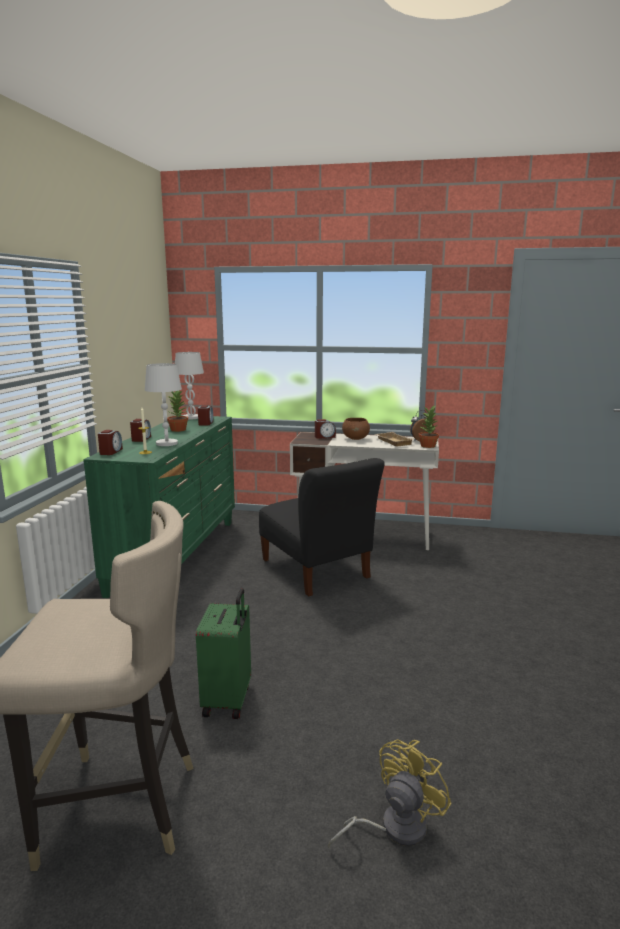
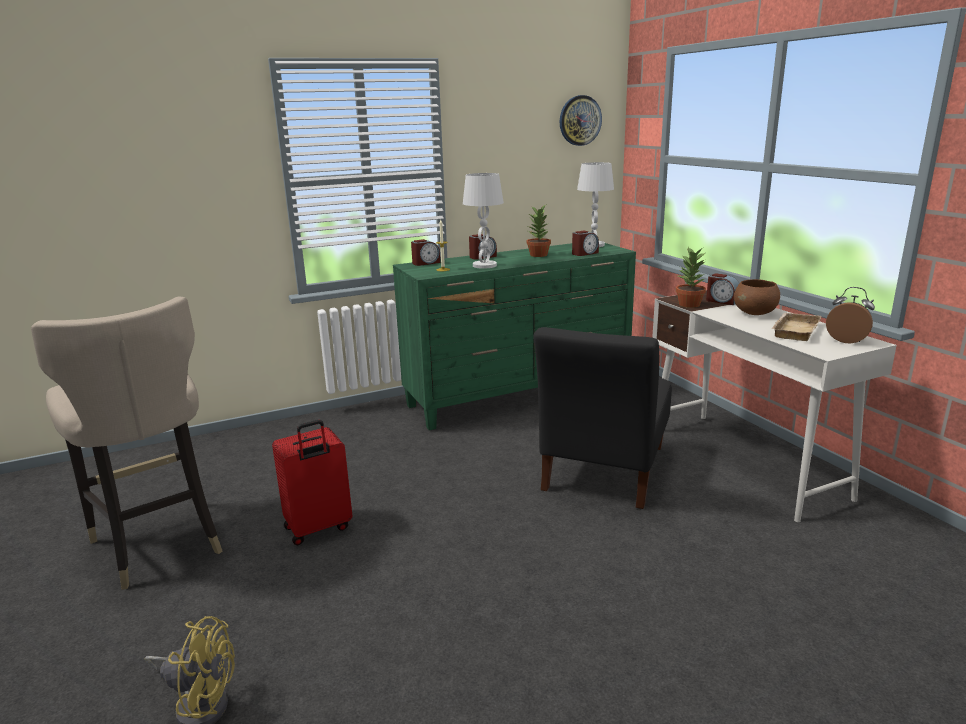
camera: 55 degrees right, 5 degrees up
green suitcase [196,588,251,719] -> red suitcase [272,420,352,545]
potted plant [418,405,439,448] -> potted plant moved to [676,247,706,308]
none -> wall clock [560,95,602,146]

